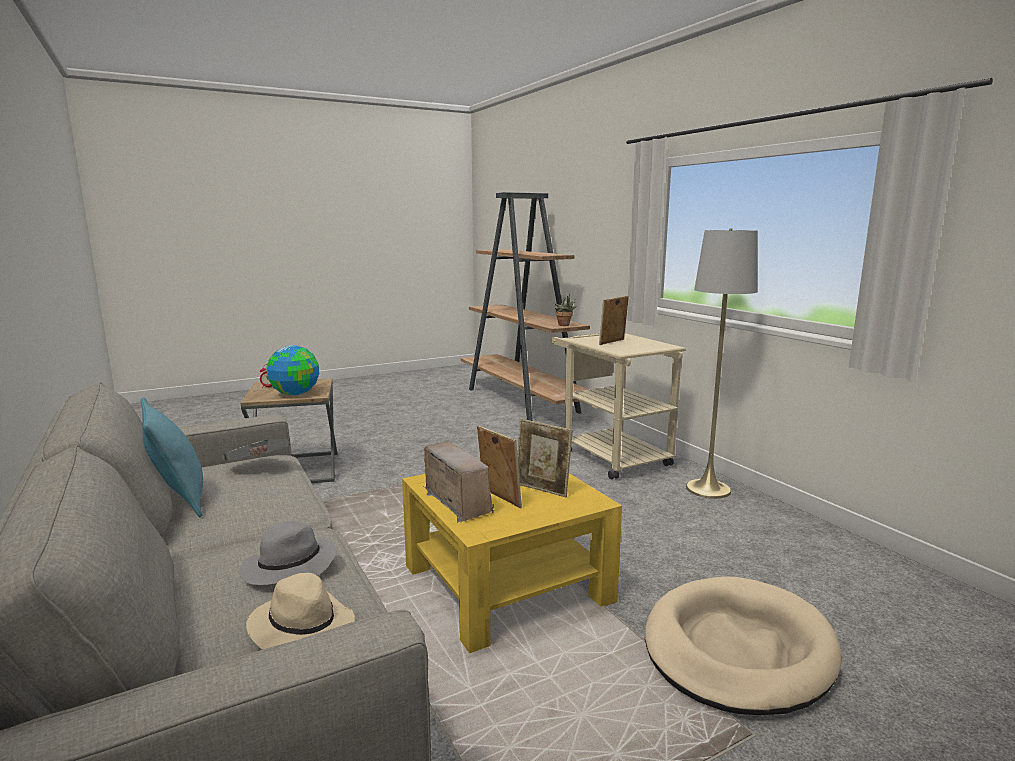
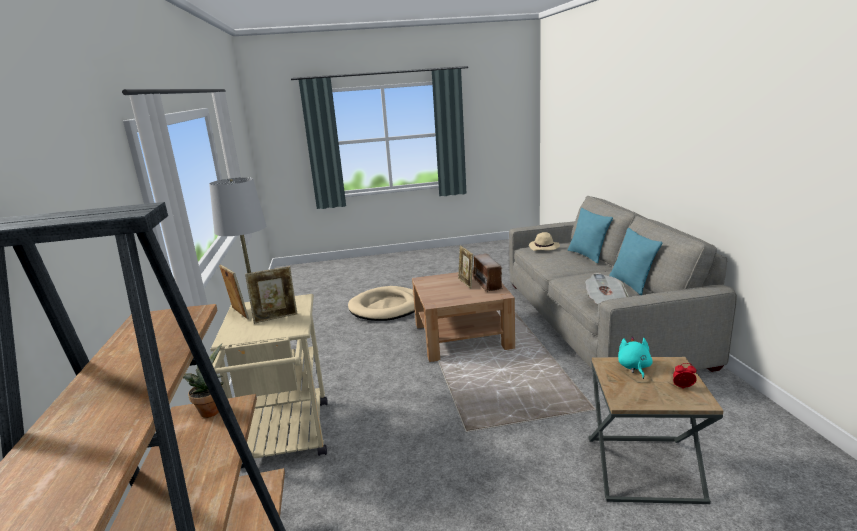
camera: 160 degrees left, 5 degrees up
grey hat [240,521,337,585] -> none
globe [266,345,319,396] -> turquoise plush toy [618,336,653,379]
yellow coffee table [402,473,622,653] -> brown coffee table [412,270,515,362]
picture frame [517,419,573,497] -> picture frame moved to [219,264,249,319]
none -> turquoise pillow [568,208,613,263]

